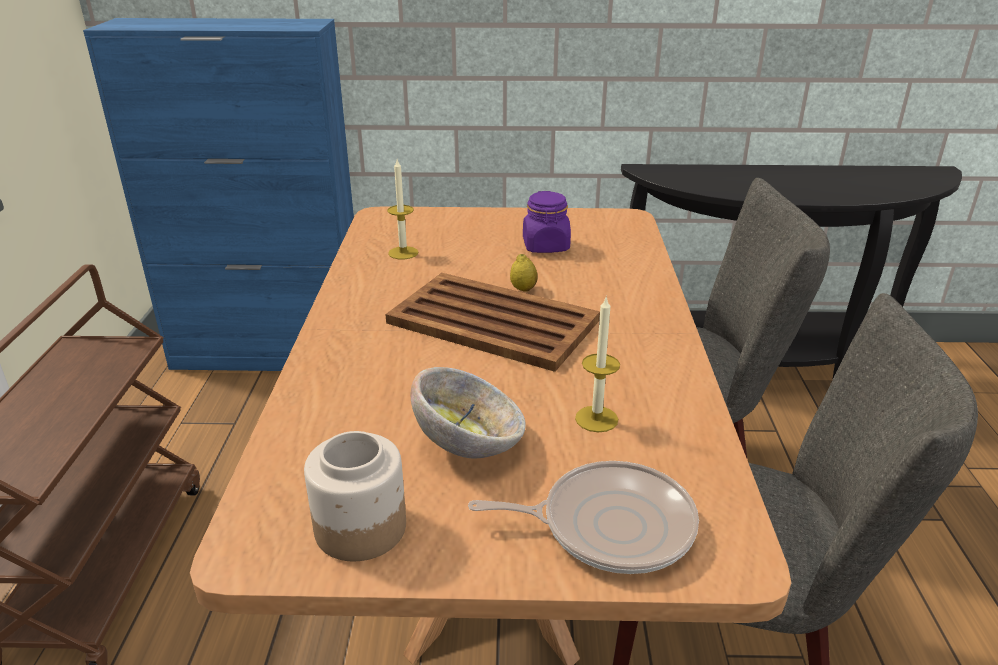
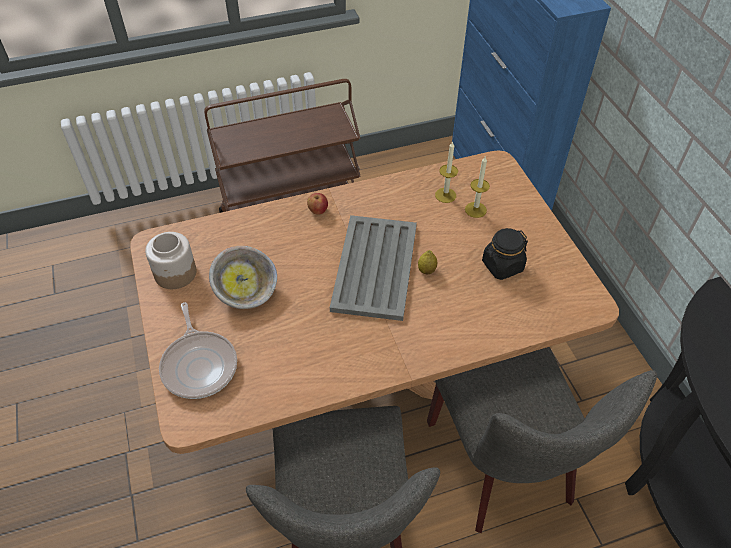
camera: 70 degrees right, 20 degrees up
brown tray [385,273,600,372] -> grey tray [330,215,417,321]
purple jar [523,191,571,253] -> black jar [482,228,528,280]
candle [575,295,620,432] -> candle moved to [465,157,490,218]
none -> apple [307,193,328,215]

